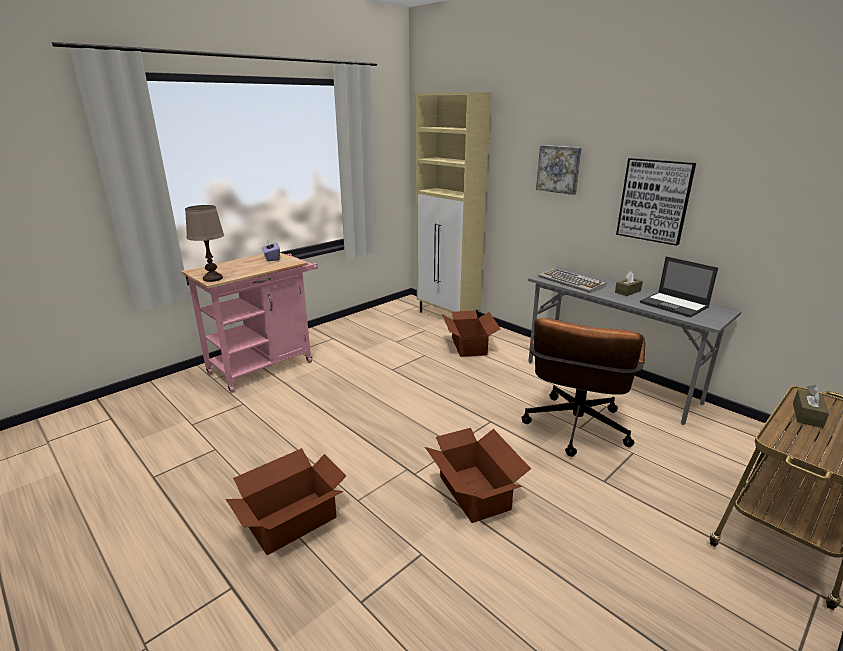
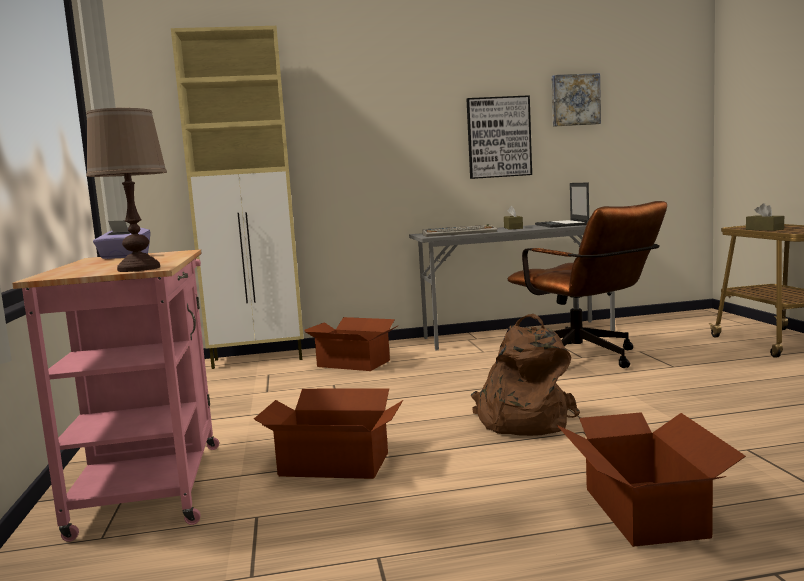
camera: 55 degrees left, 15 degrees down
cardboard box [425,428,531,523] -> cardboard box moved to [254,389,403,479]
picture [536,145,582,195] -> picture moved to [552,73,601,127]
laptop [640,256,718,318] -> laptop turned 90 degrees clockwise [535,183,589,228]
none -> brown backpack [471,314,580,436]

